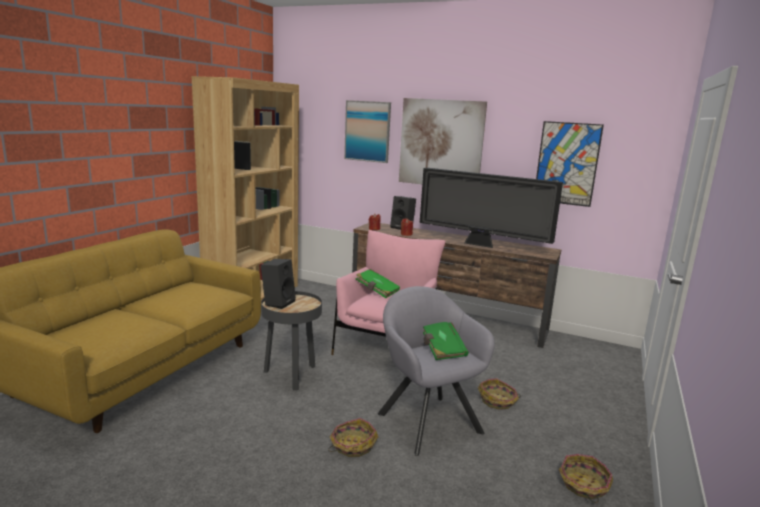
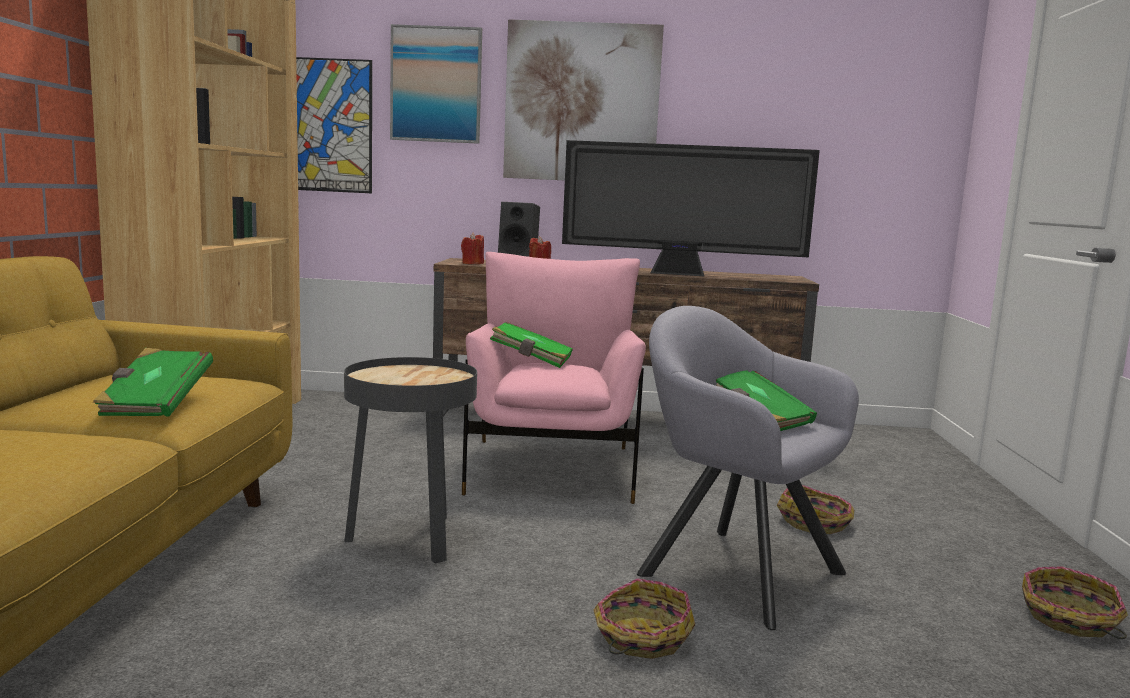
camera: 20 degrees left, 5 degrees down
black speaker [261,259,296,309] -> none
picture [536,121,604,207] -> picture moved to [296,57,372,193]
none -> green book [93,348,213,417]

